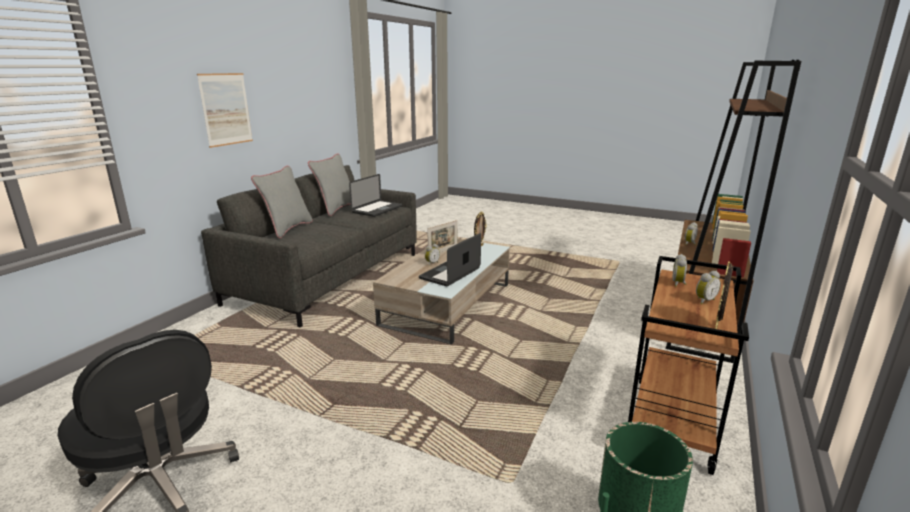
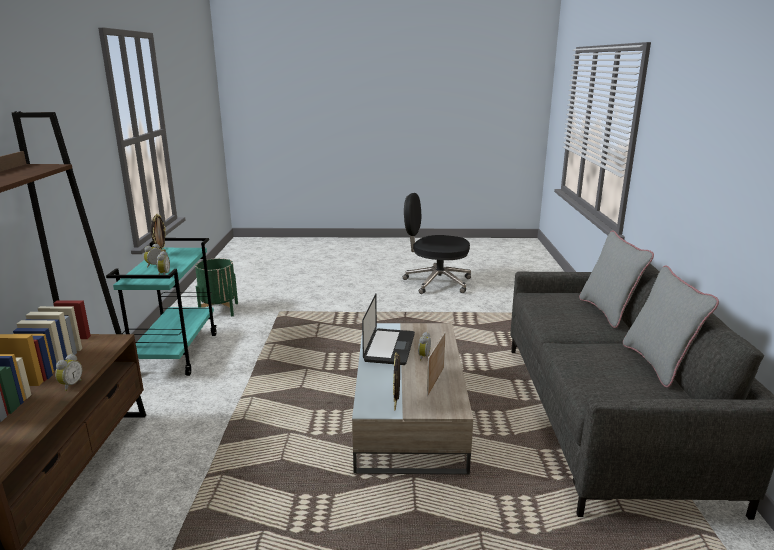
camera: 155 degrees right, 0 degrees up
picture [197,73,253,148] -> none
laptop [349,174,402,217] -> none
brown cart [628,256,749,475] -> turquoise cart [106,238,217,376]

